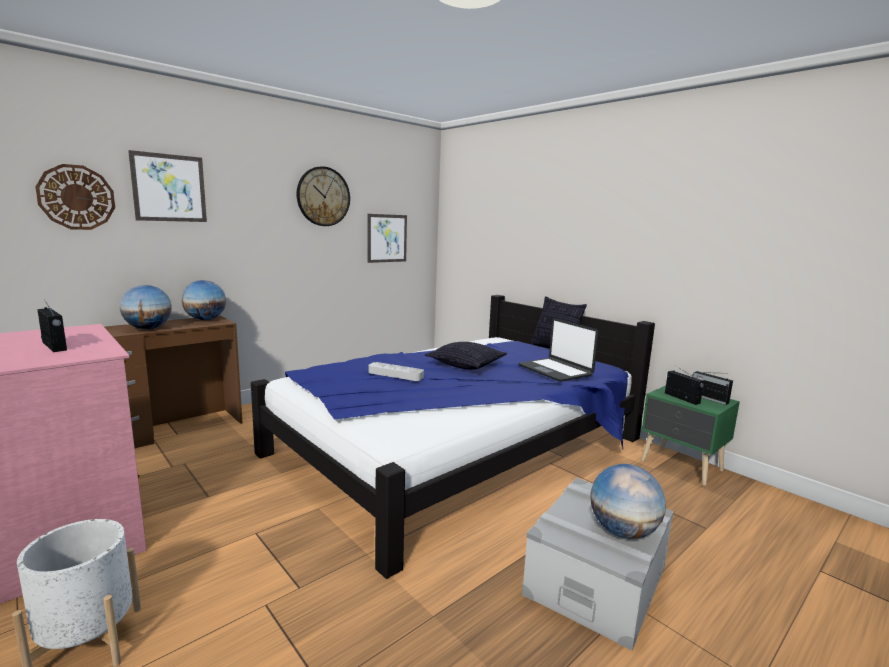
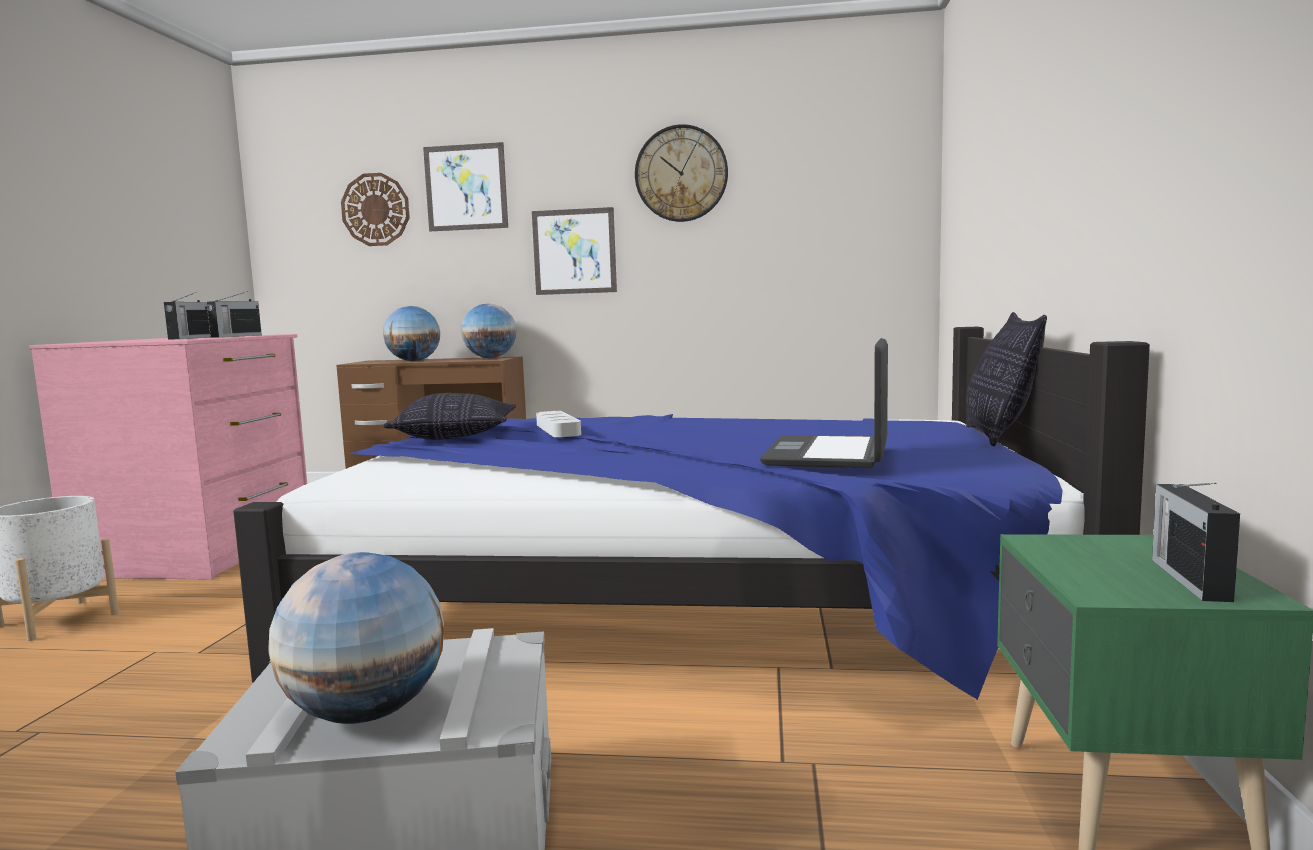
camera: 50 degrees right, 5 degrees down
picture [368,214,407,263] -> picture moved to [532,207,617,295]
pillow [425,342,507,370] -> pillow moved to [383,393,516,440]
radio [665,367,704,405] -> radio moved to [207,291,262,338]

